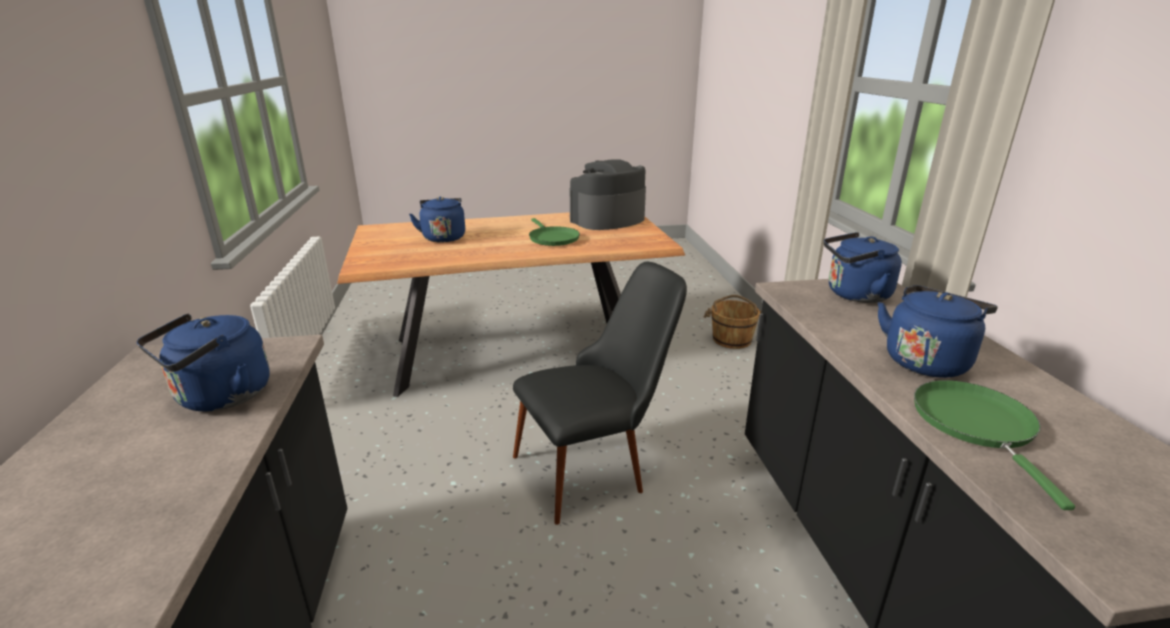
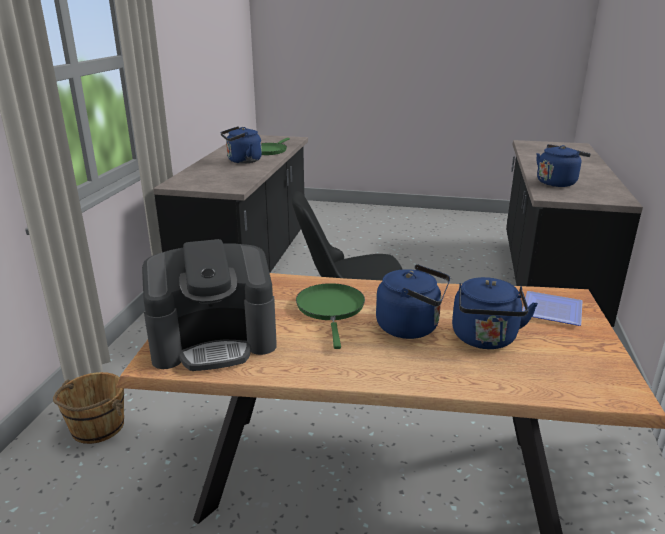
camera: 160 degrees left, 0 degrees up
blue kettle [824,232,902,303] -> blue kettle moved to [376,264,450,339]
none -> plate [522,291,583,326]

